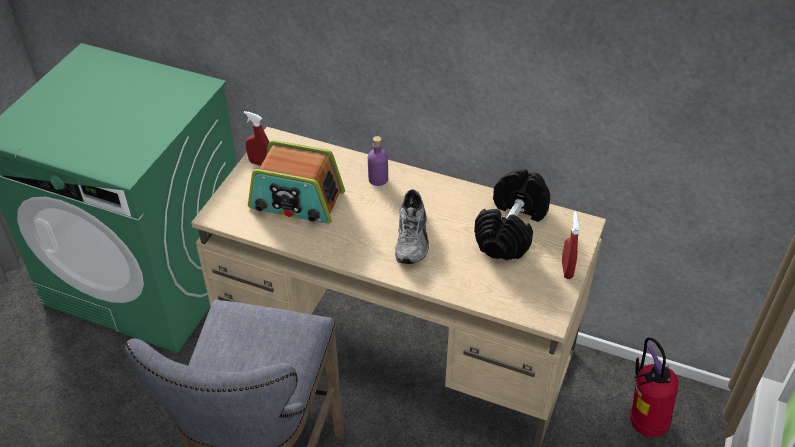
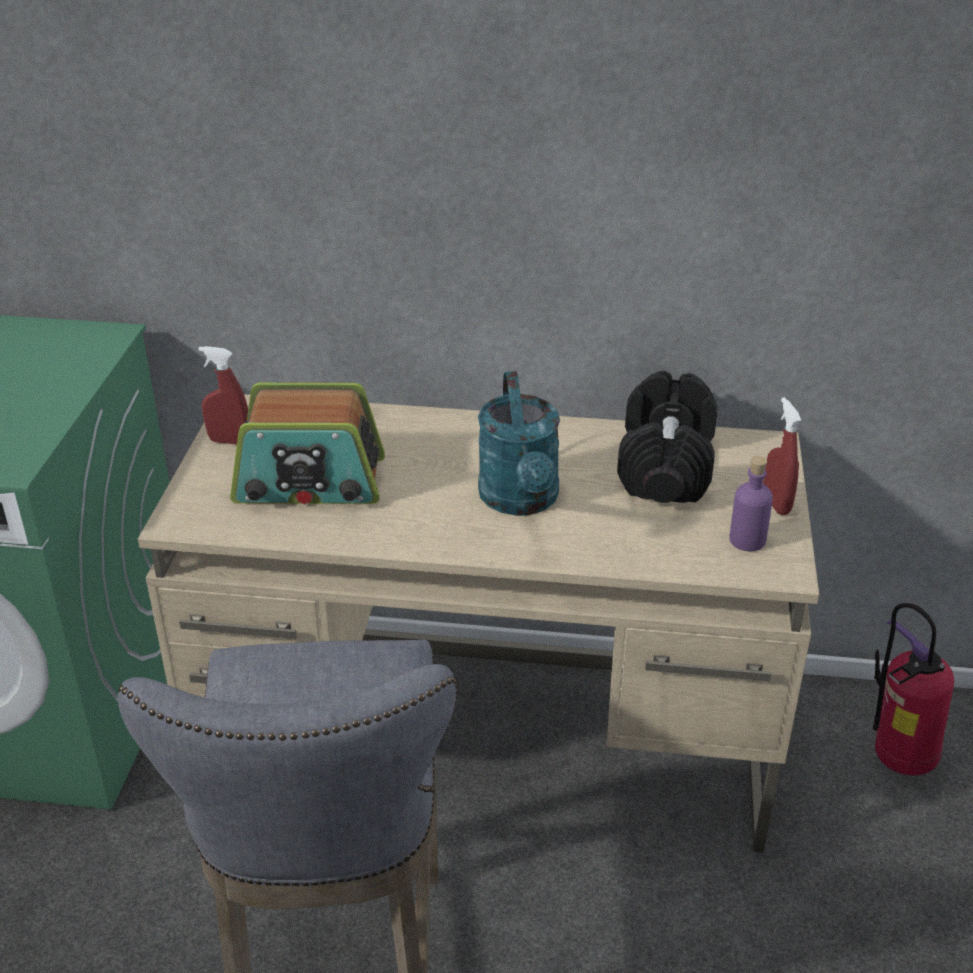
camera: 15 degrees left, 10 degrees down
purple bottle [368,136,388,186] -> purple bottle moved to [729,456,773,551]
grey shoe [395,189,429,264] -> turquoise watering can [478,371,560,516]

